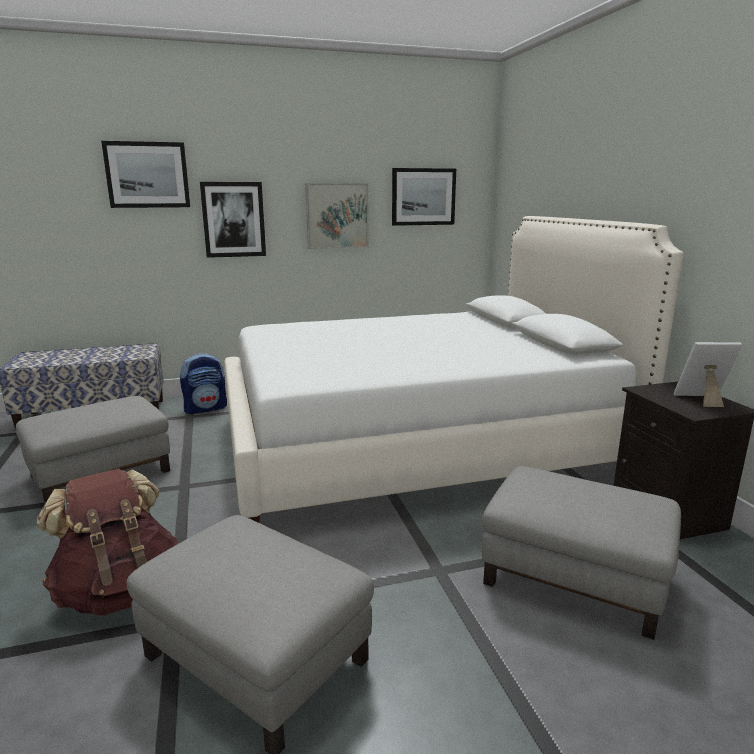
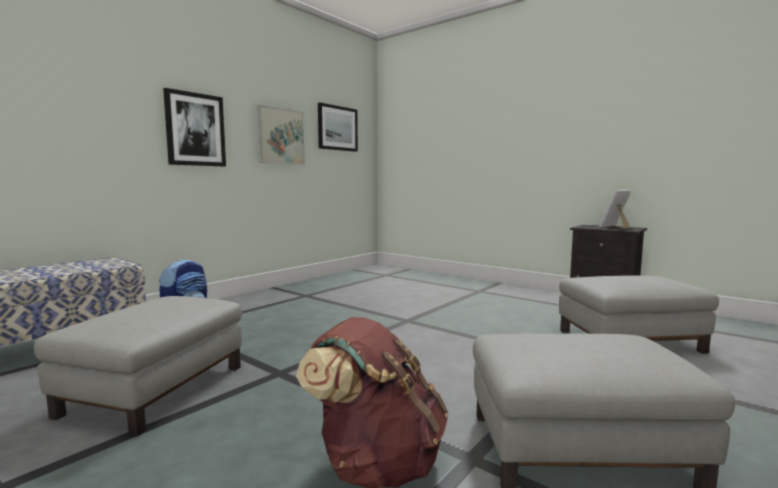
camera: 35 degrees left, 10 degrees down
picture [101,141,190,208] -> none
white bed [224,216,684,523] -> none

